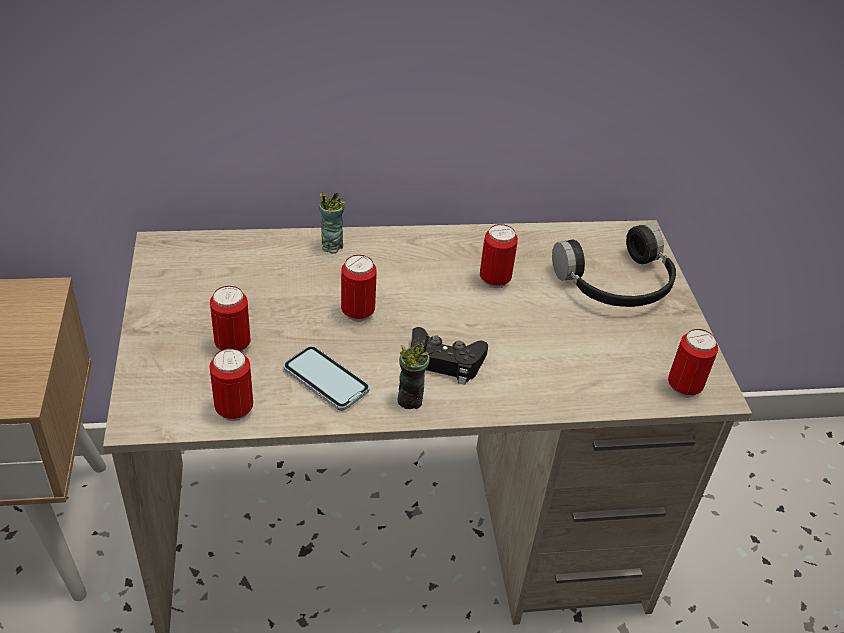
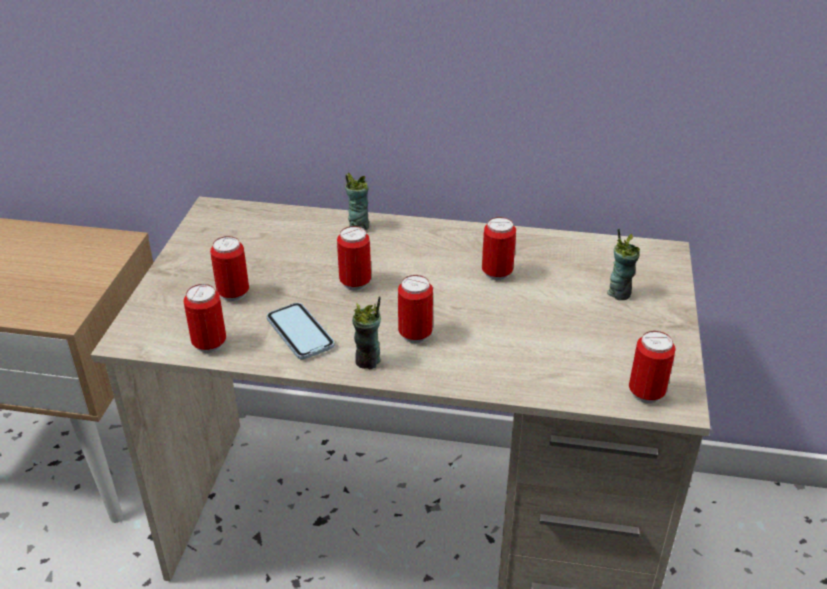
camera: 20 degrees right, 5 degrees down
black game controller [411,327,488,385] -> can [398,275,433,343]
black headphones [552,224,676,307] -> cup [607,228,640,300]

